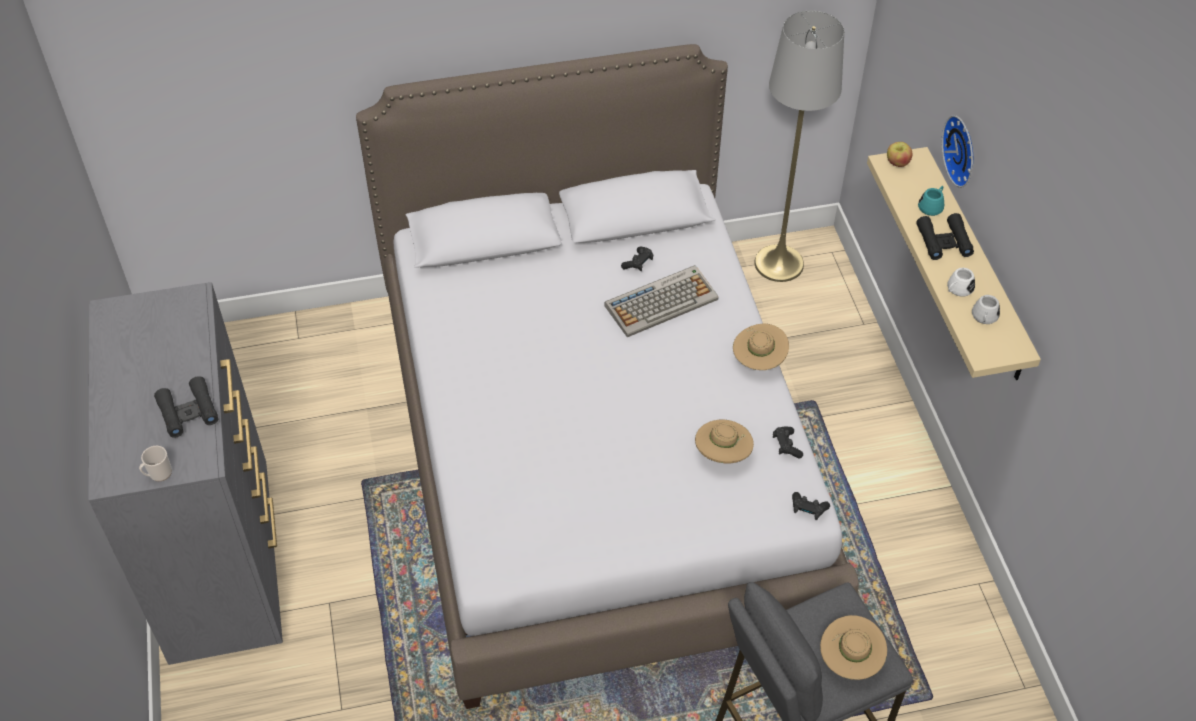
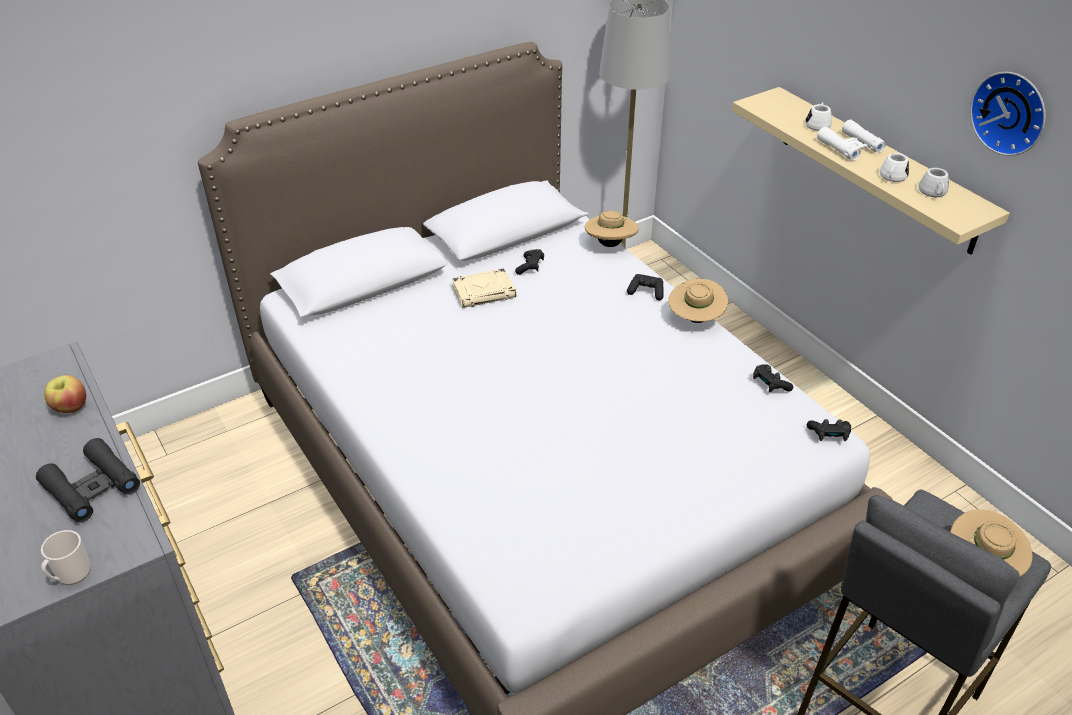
camera: 20 degrees left, 10 degrees down
keyboard [604,265,719,337] -> none
beige hat [695,420,754,463] -> beige hat moved to [585,211,639,247]
apple [887,142,912,167] -> apple moved to [44,375,86,413]
black binoculars [916,213,974,260] -> white binoculars [817,120,886,161]
turquoise mug [918,186,944,216] -> white mug [805,102,832,131]
wall clock [942,115,973,188] -> wall clock moved to [970,72,1046,156]
none -> beige book [452,268,516,308]
none -> black game controller [627,274,664,301]

